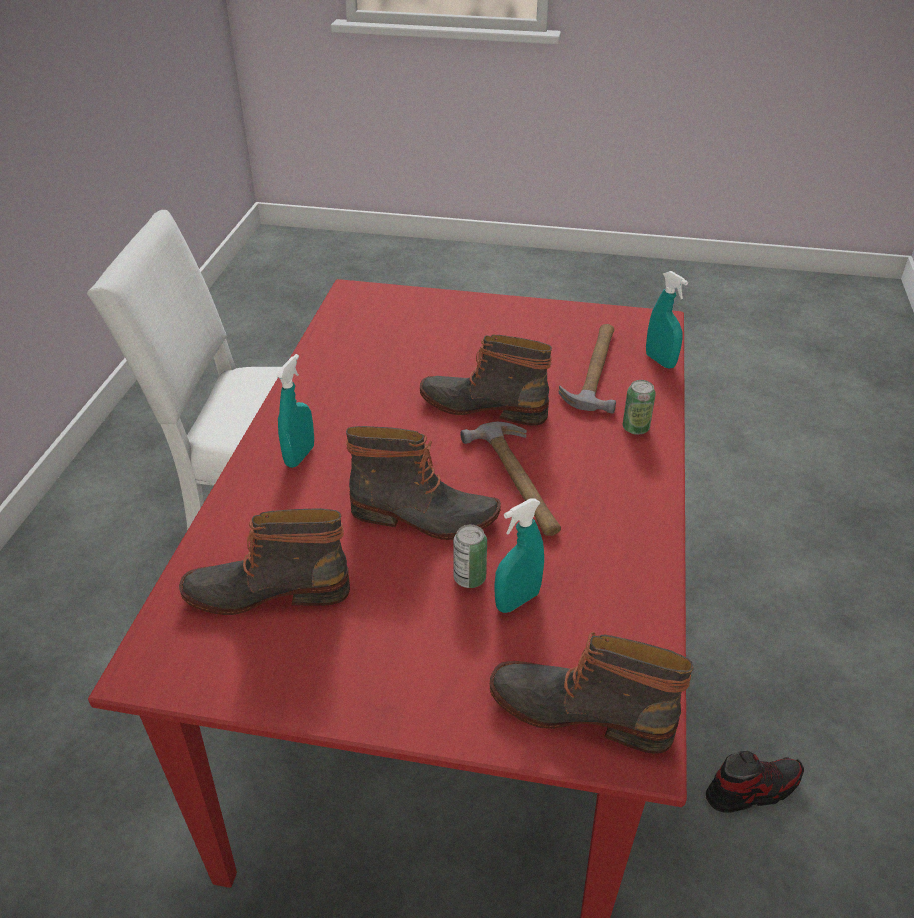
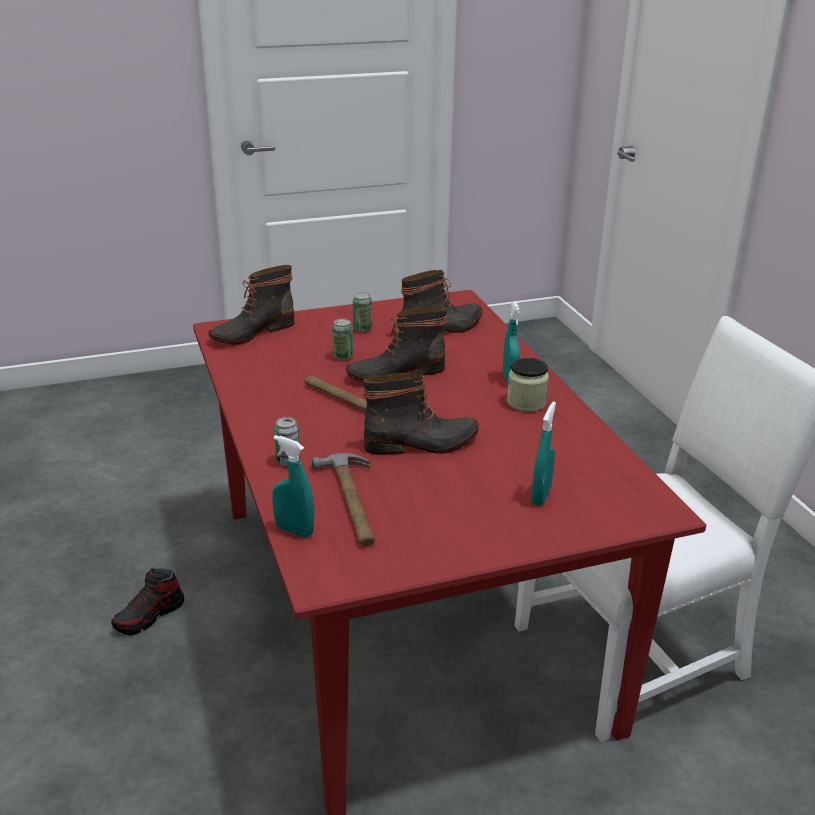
camera: 150 degrees right, 10 degrees down
boot [490,632,693,754] -> boot turned 150 degrees clockwise [208,265,295,345]
turquoise spray bottle [494,498,544,613] -> turquoise spray bottle moved to [531,401,556,505]
none -> can [353,293,372,332]
none -> jar [507,358,549,412]

